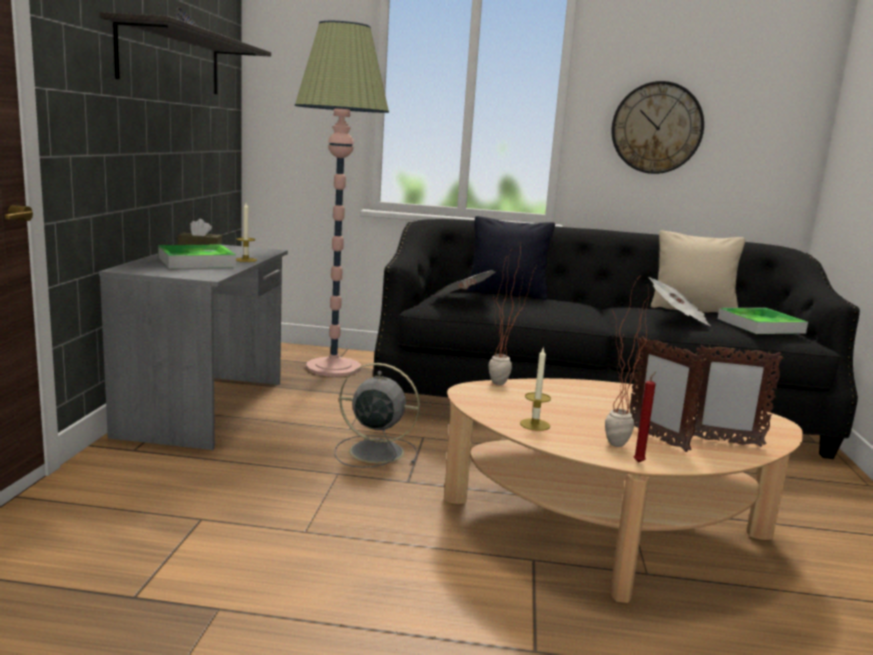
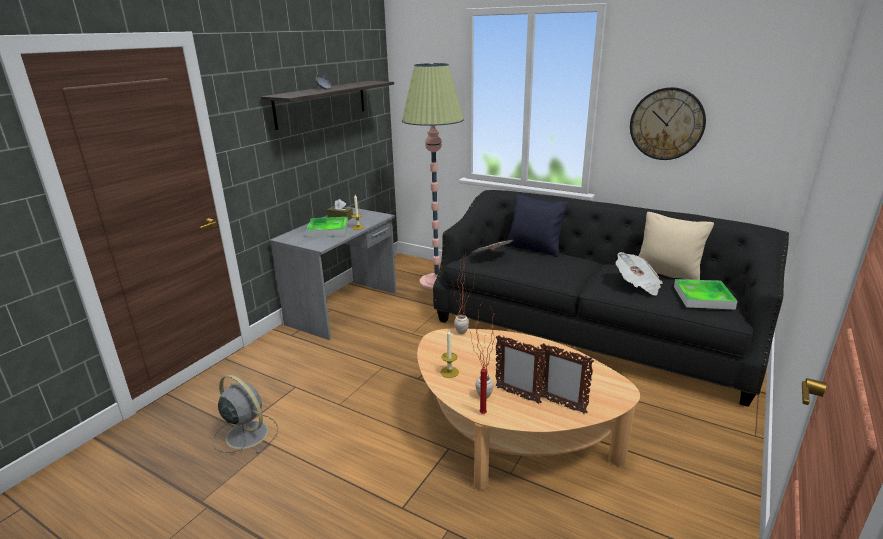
camera: 25 degrees right, 10 degrees up
grey fan [334,363,420,468] -> grey fan moved to [212,375,278,454]
picture frame [630,336,707,452] -> picture frame turned 45 degrees counterclockwise [496,335,546,404]

